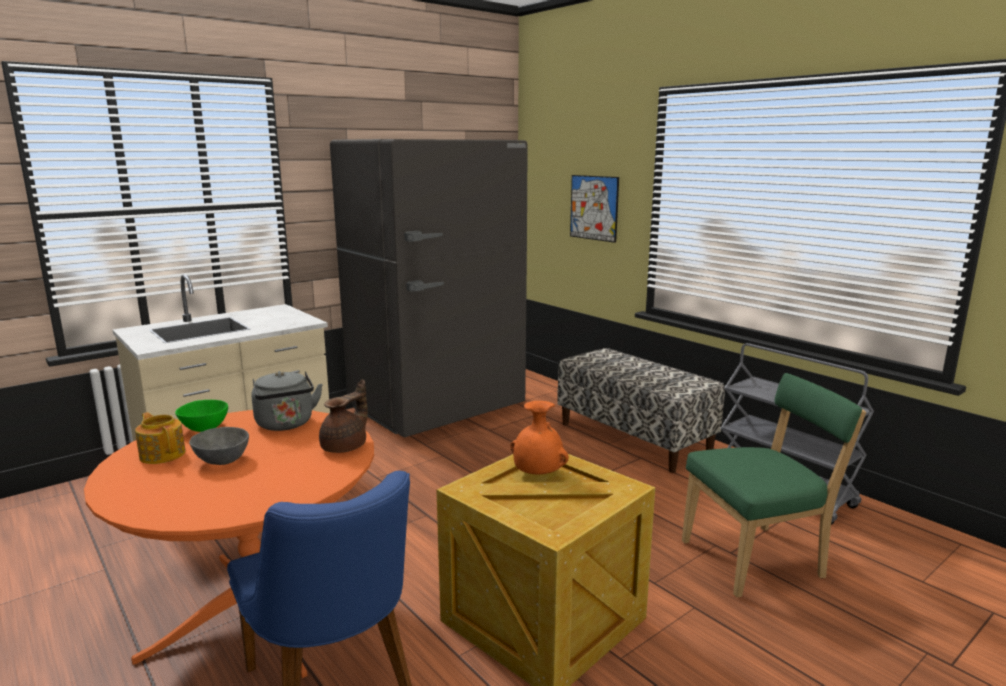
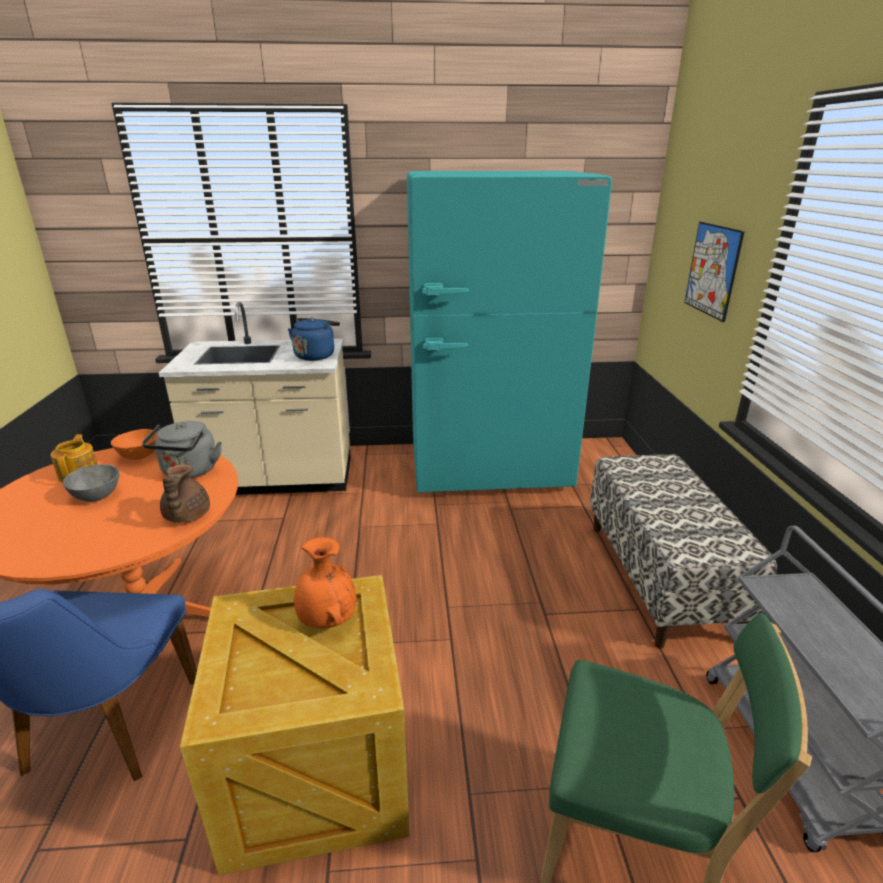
camera: 35 degrees right, 10 degrees up
green bowl [175,400,228,432] -> orange bowl [111,429,158,460]
brown teapot [319,380,368,453] -> brown teapot turned 105 degrees clockwise [160,464,210,523]
grey fridge [330,139,528,438] -> turquoise fridge [407,171,612,492]
none -> blue kettle [288,317,340,361]

